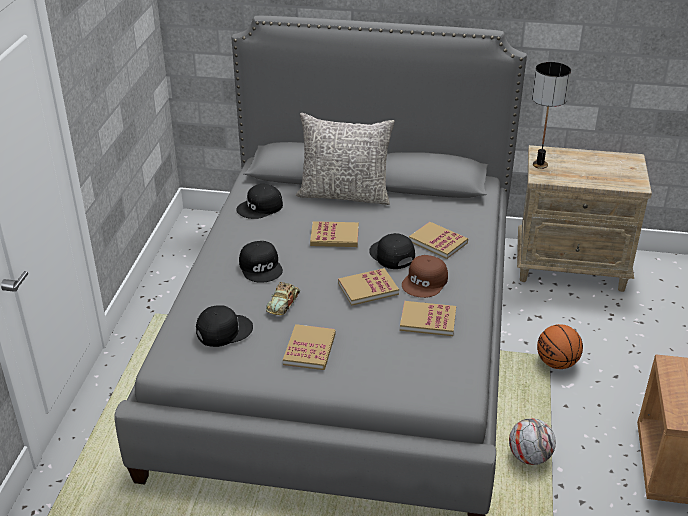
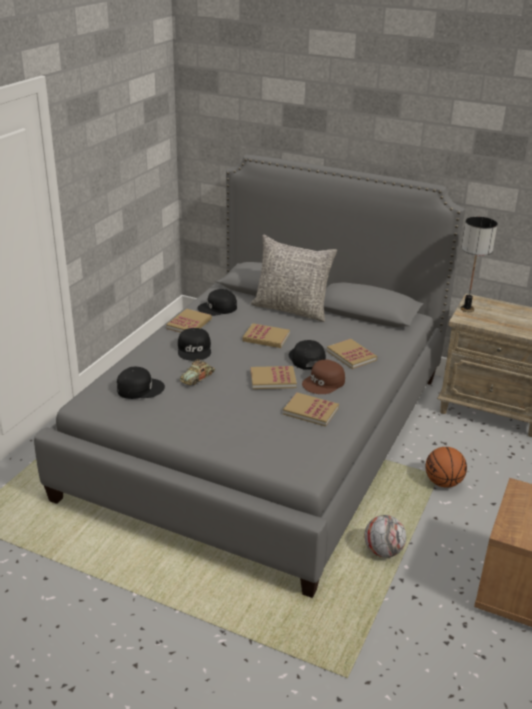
camera: 15 degrees right, 5 degrees down
book [283,324,336,370] -> book moved to [166,309,212,333]

